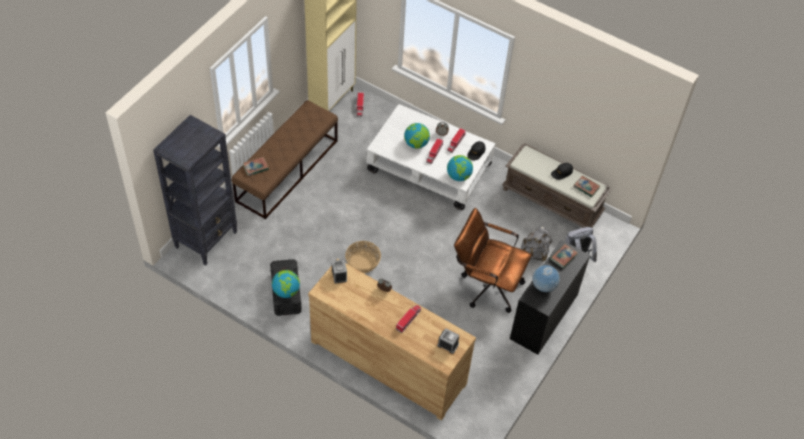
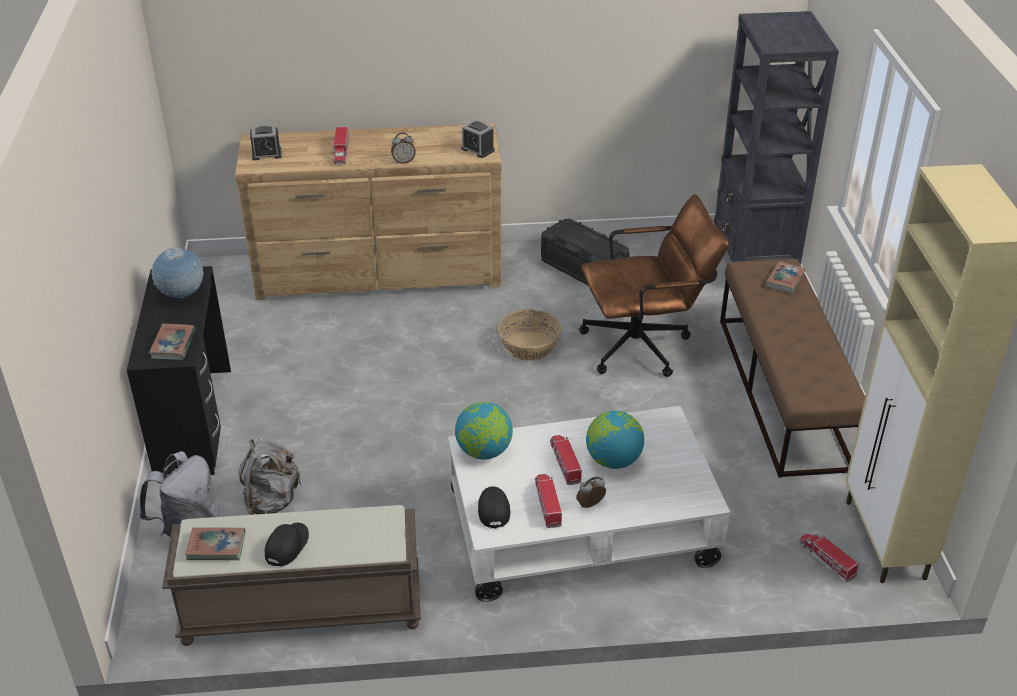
camera: 145 degrees right, 15 degrees down
globe [272,270,300,298] -> none
brown office chair [454,208,532,313] -> brown office chair moved to [579,194,729,377]

